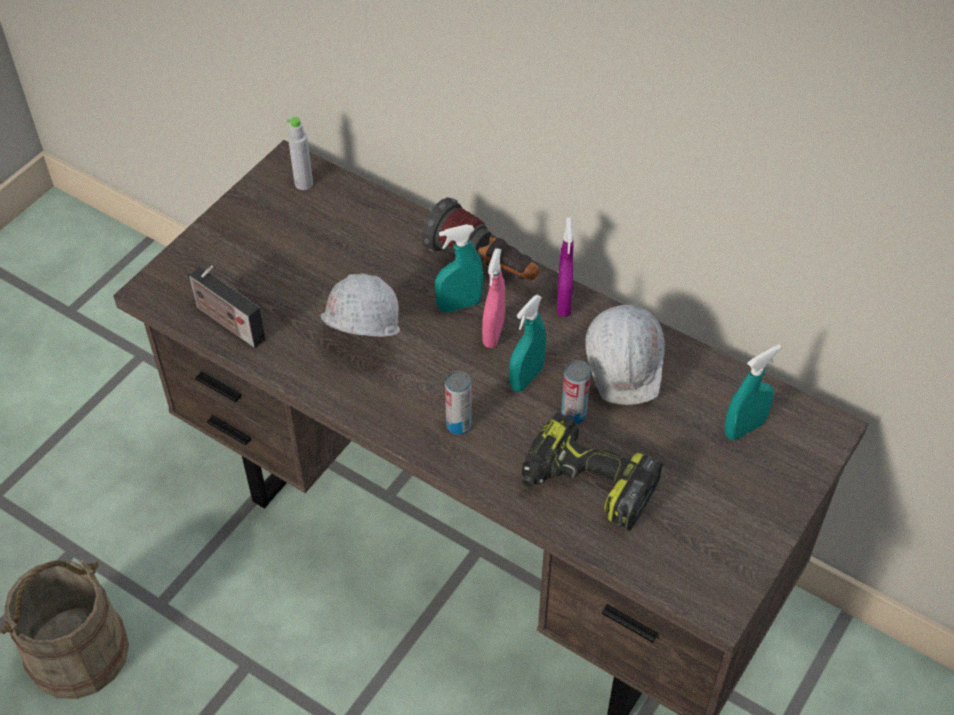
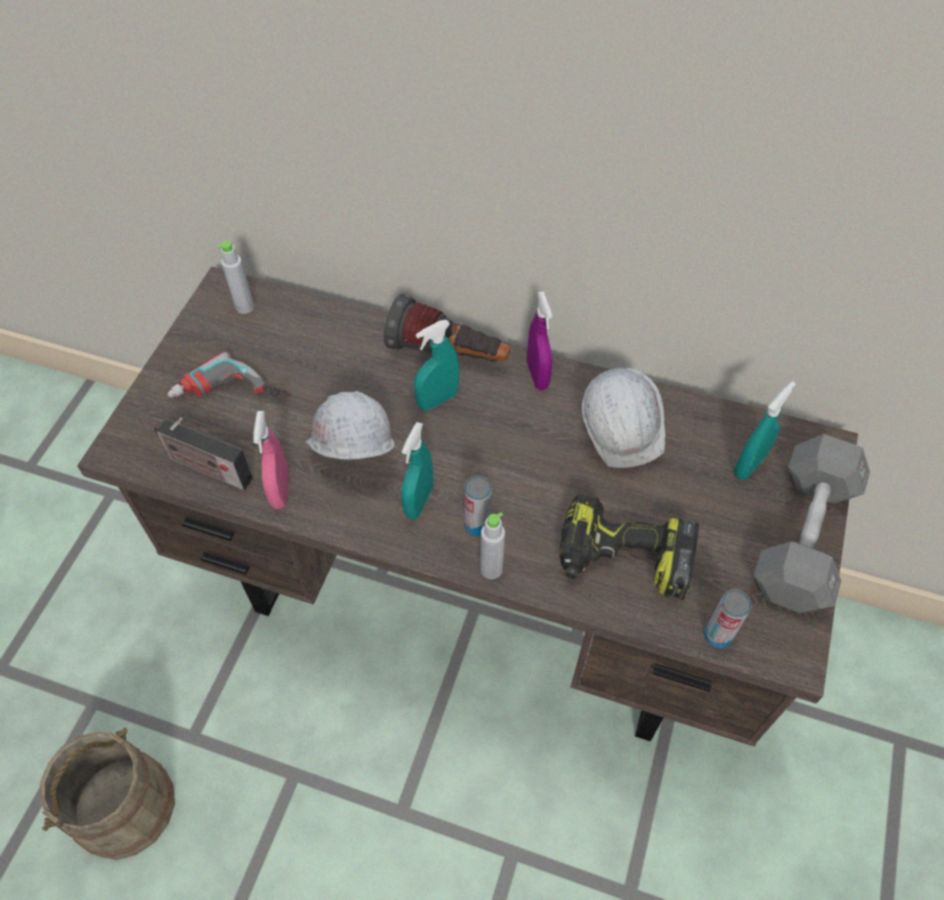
camera: 15 degrees left, 5 degrees up
pink spray bottle [482,248,505,348] -> pink spray bottle moved to [253,411,289,509]
turquoise spray bottle [509,295,546,392] -> turquoise spray bottle moved to [401,422,433,519]
can [561,360,591,424] -> can moved to [704,589,752,648]
none -> power drill [167,352,291,398]
none -> grey bottle [480,512,505,579]
none -> grey dumbbell [754,434,870,613]

